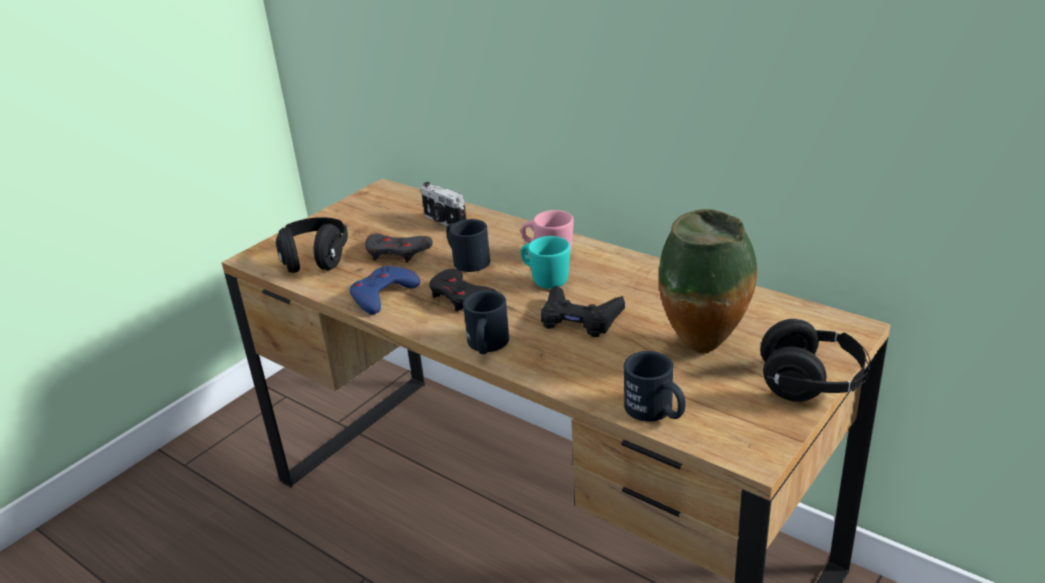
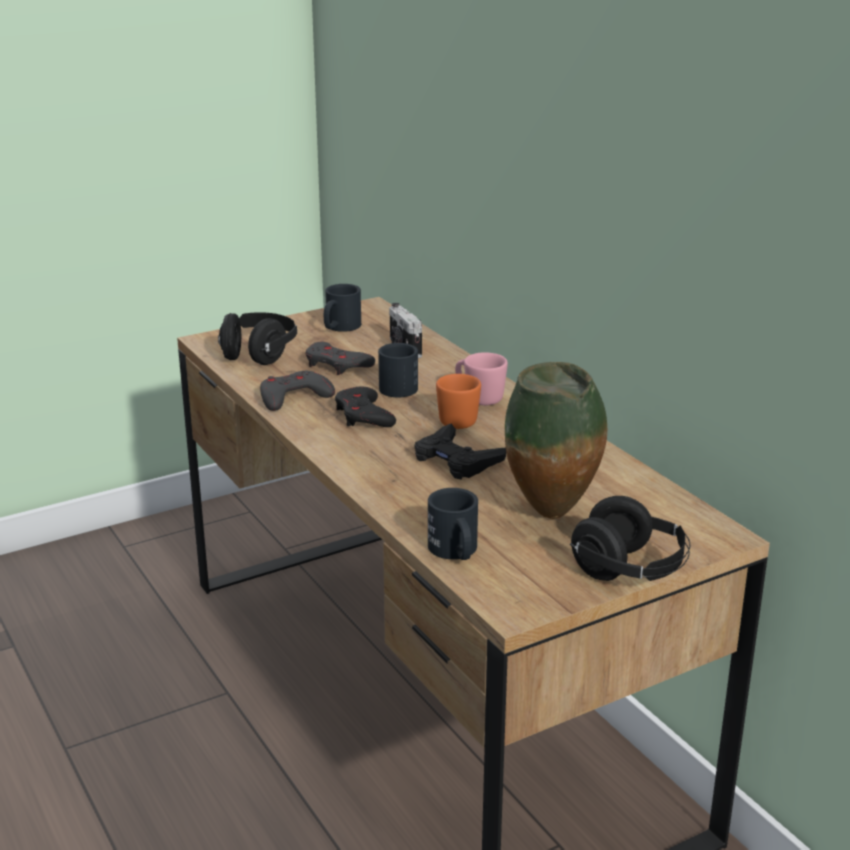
camera: 20 degrees right, 5 degrees down
blue game controller [350,266,421,314] -> grey game controller [260,371,335,411]
black mug [463,290,509,354] -> black mug moved to [324,284,361,332]
turquoise mug [521,236,570,289] -> orange mug [436,374,481,429]

